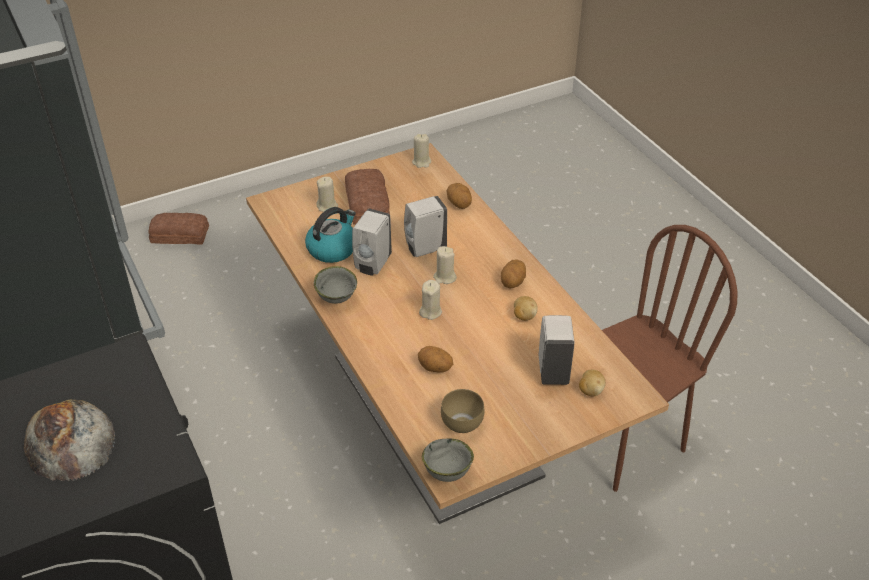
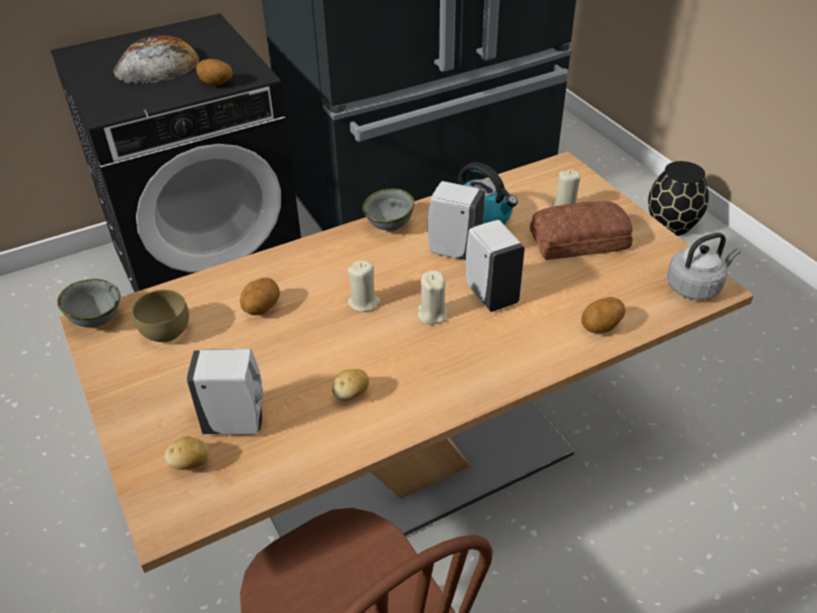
camera: 90 degrees right, 0 degrees up
bread [148,213,209,245] -> black vase [648,161,709,236]
beige candle [412,134,431,168] -> grey kettle [667,233,740,300]
potato [501,259,526,288] -> potato moved to [196,59,233,85]

